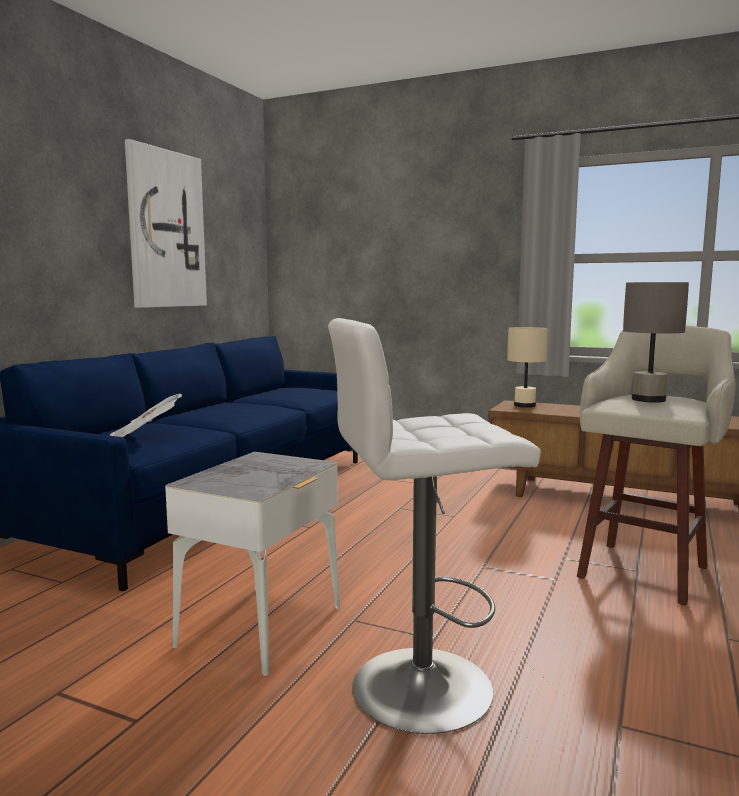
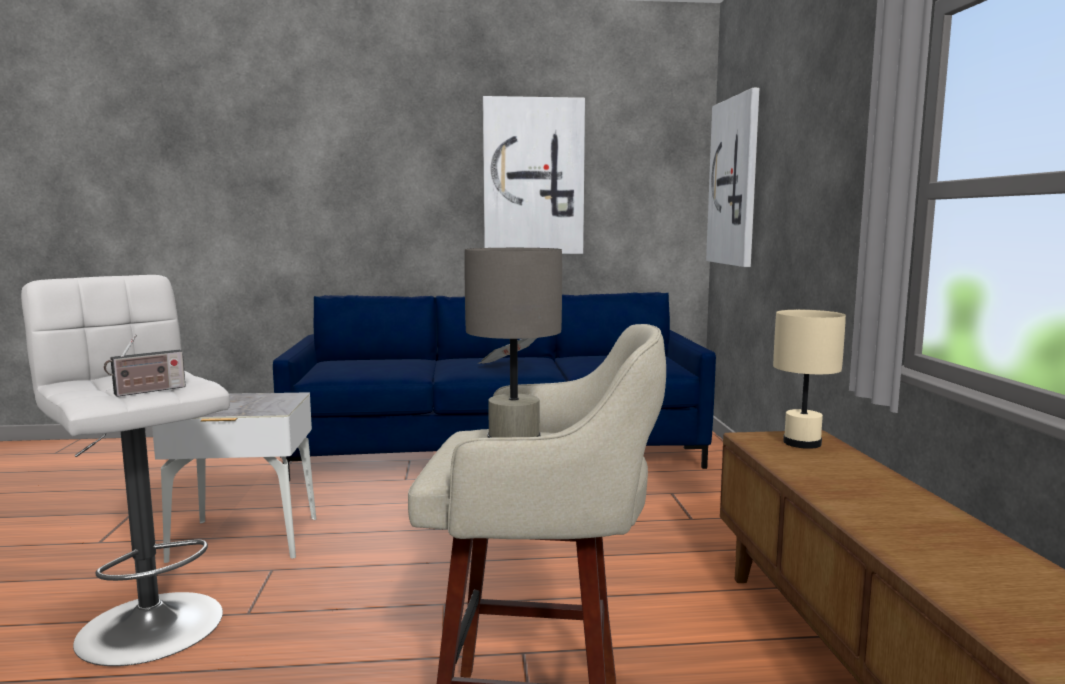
camera: 60 degrees right, 0 degrees up
newspaper [109,394,182,437] -> newspaper moved to [478,338,537,364]
none -> radio [104,335,186,397]
none -> picture [706,88,759,267]

